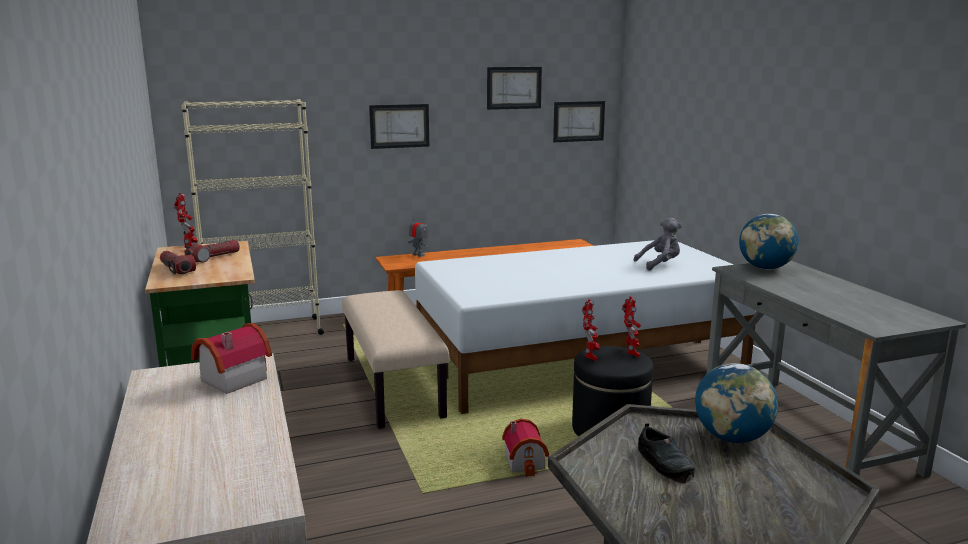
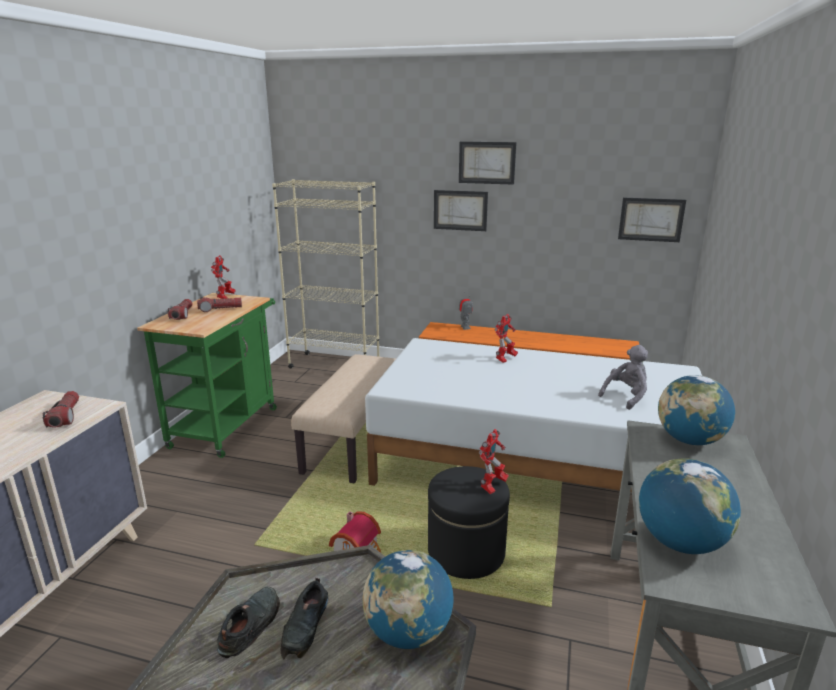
camera: 35 degrees right, 5 degrees up
toy house [191,323,272,394] -> flashlight [42,391,79,428]
picture [487,67,542,110] -> picture moved to [459,142,517,185]
toy robot [582,299,600,361] -> toy robot moved to [495,314,518,363]
grey plush toy [634,218,682,271] -> grey plush toy turned 60 degrees counterclockwise [598,345,648,410]
none -> black shoe [217,587,280,658]
none -> globe [639,458,741,554]

